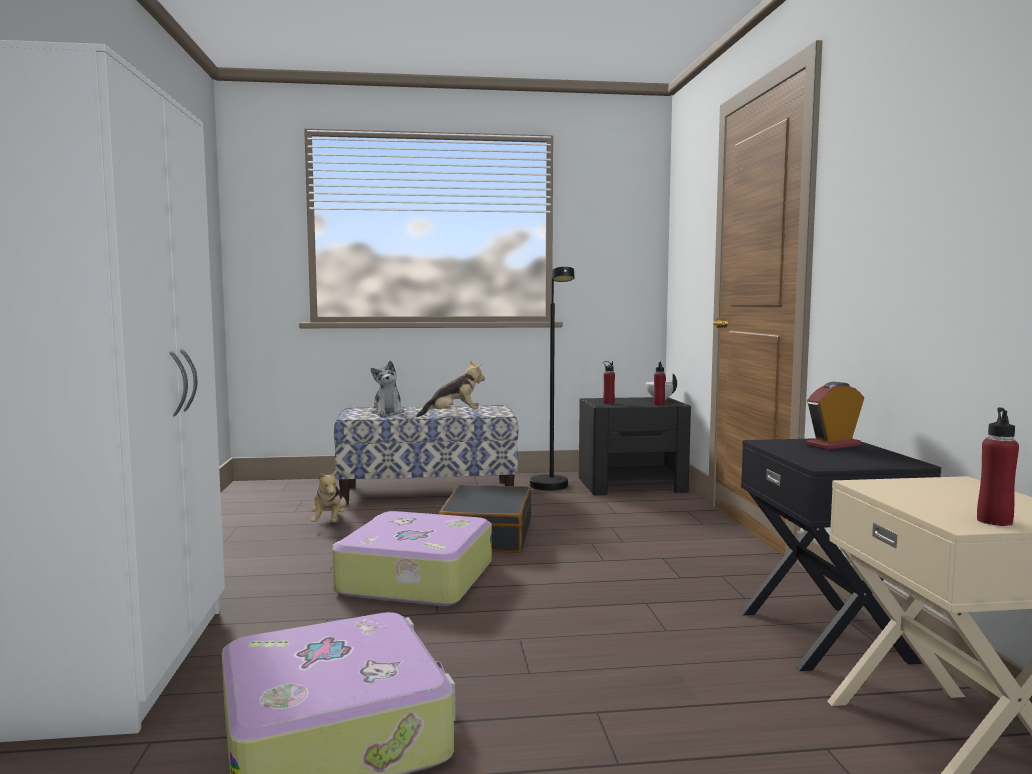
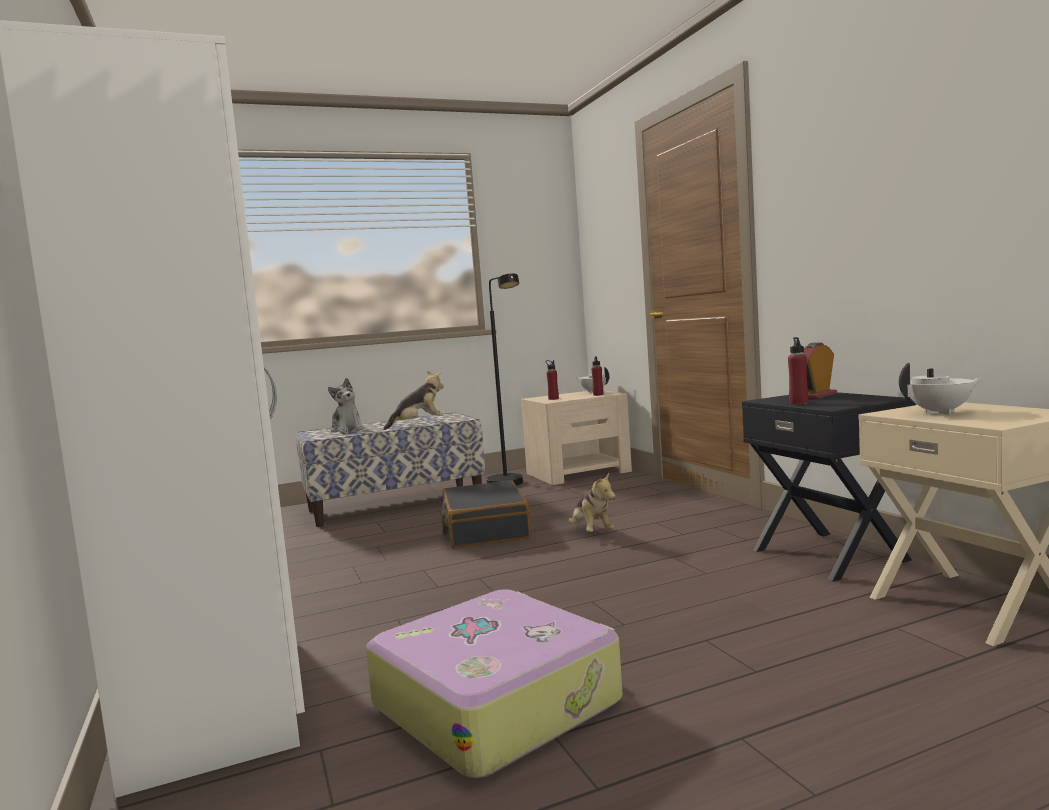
camera: 15 degrees left, 0 degrees up
plush toy [311,470,346,523] -> plush toy moved to [569,473,616,532]
suitcase [332,511,492,606] -> none
black nightstand [579,397,691,495] -> beige nightstand [521,391,632,485]
red bottle [977,408,1019,526] -> red bottle moved to [788,337,808,404]
none -> white teapot [899,363,982,415]

